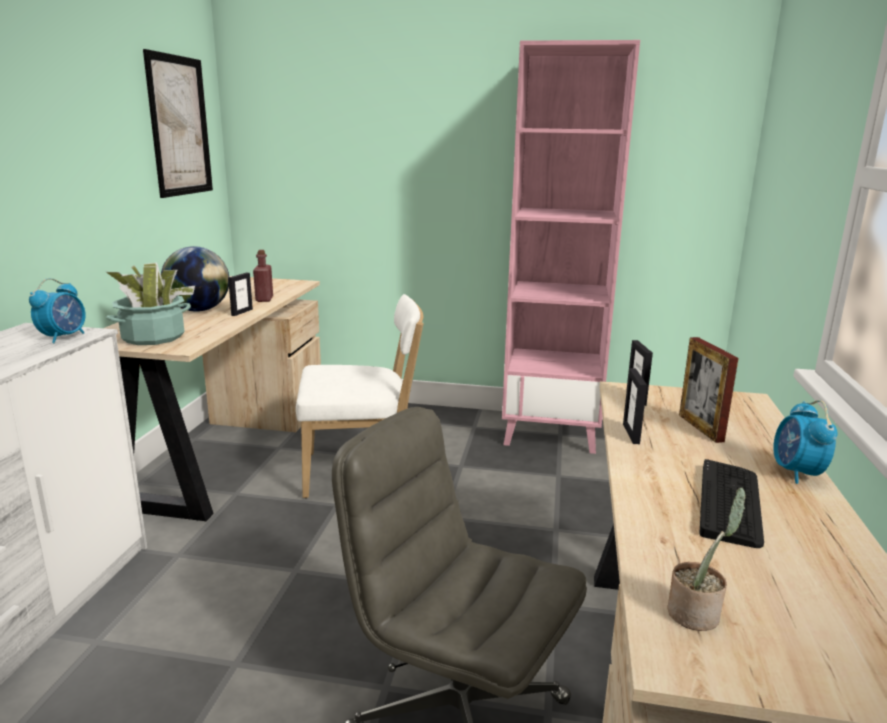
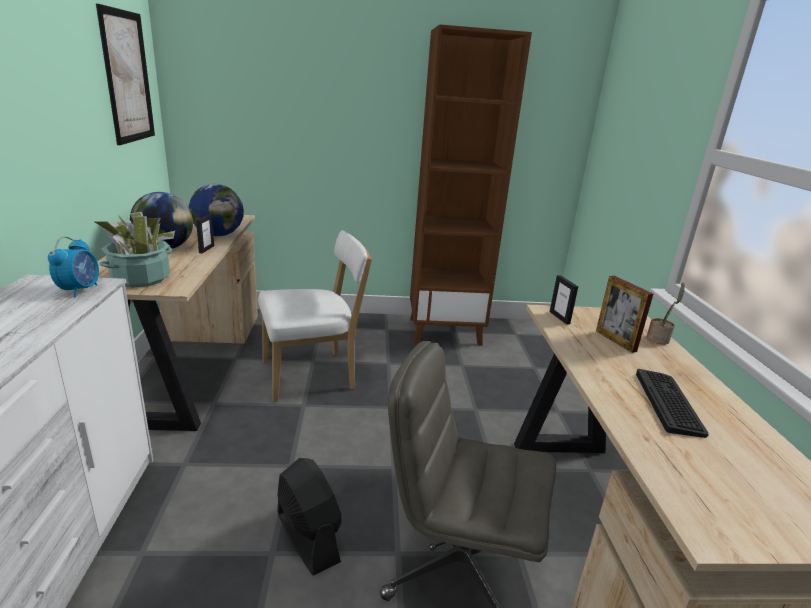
camera: 15 degrees left, 5 degrees up
red bottle [253,250,273,302] -> globe [189,184,244,237]
pink bookcase [502,40,640,454] -> brown bookcase [410,24,532,346]
picture frame [623,368,647,444] -> none
potted plant [668,487,746,631] -> potted plant moved to [646,283,685,345]
alarm clock [773,400,838,484] -> none
none -> black fan [277,458,342,576]

